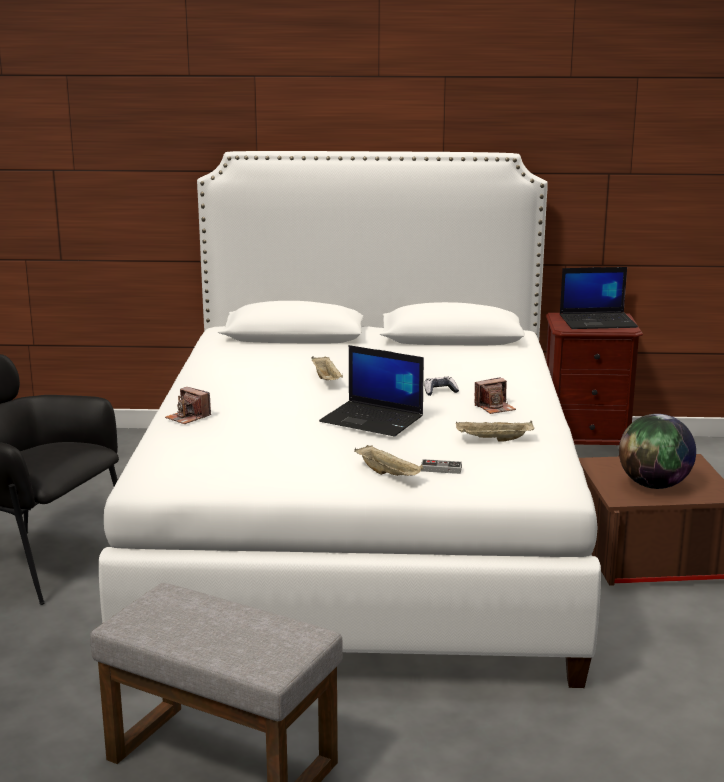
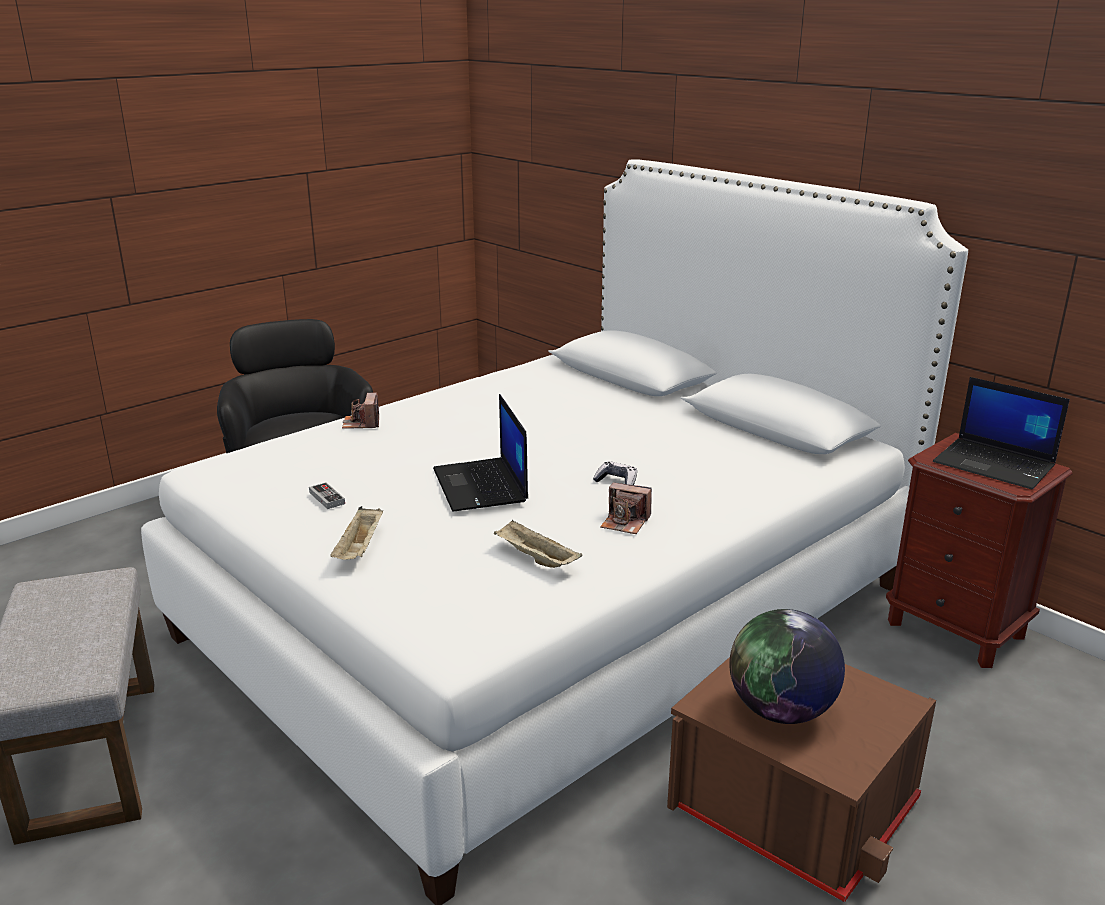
camera: 45 degrees right, 5 degrees up
beige tray [311,356,343,380] -> none
game controller [421,459,462,474] -> game controller moved to [309,482,345,509]

